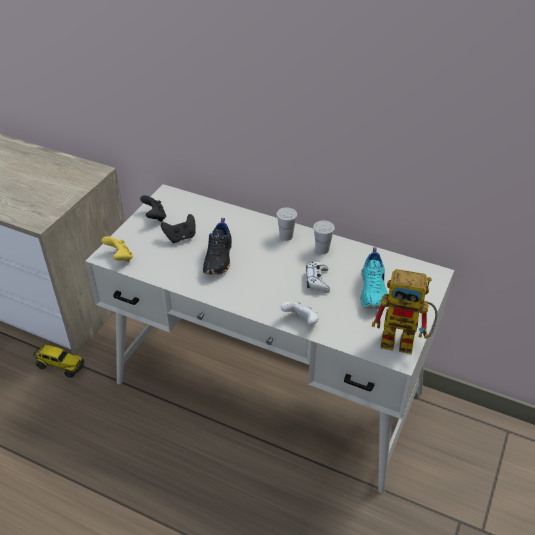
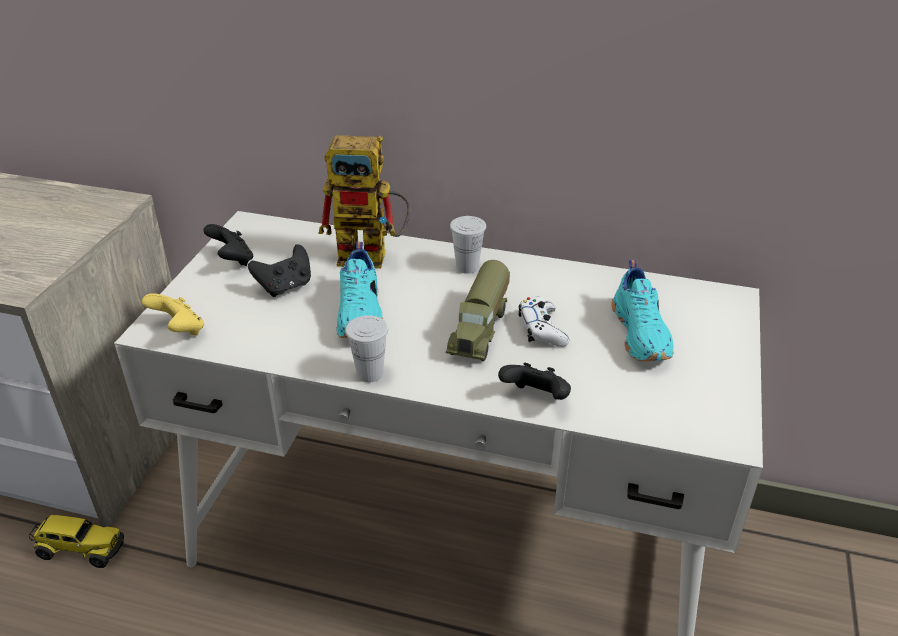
camera: 10 degrees left, 5 degrees down
black shoe [203,218,232,275] -> turquoise shoe [336,242,383,338]
white game controller [281,301,319,325] -> black game controller [498,363,571,400]
white cup [313,221,335,254] -> white cup moved to [345,315,388,382]
toy robot [372,269,438,354] -> toy robot moved to [318,135,410,268]
none -> toy truck [446,260,510,361]

